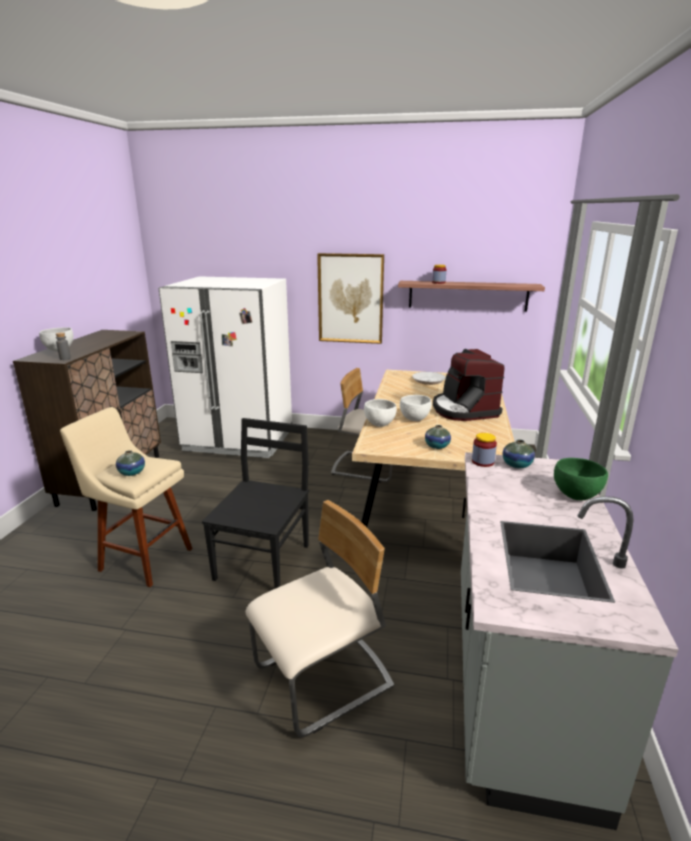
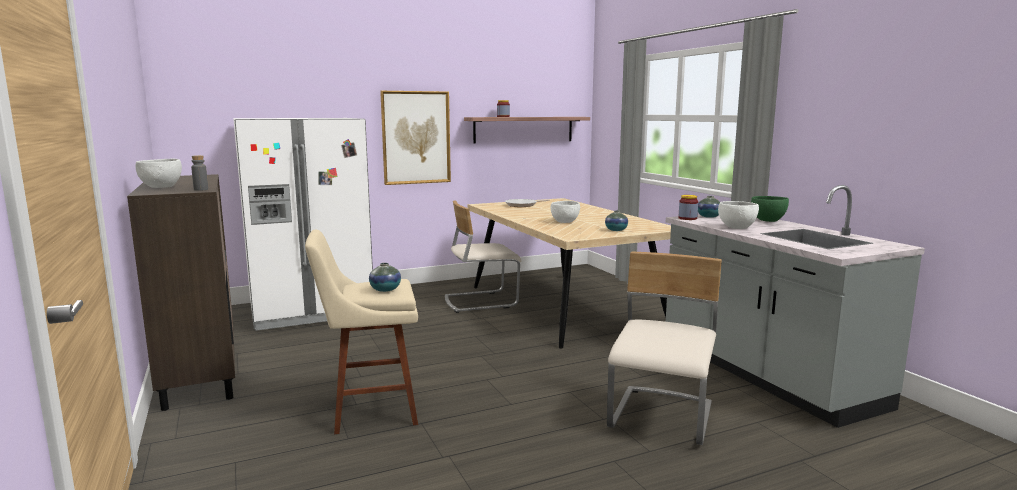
camera: 35 degrees left, 10 degrees down
black chair [202,418,309,589] -> none
white bowl [364,399,397,427] -> white bowl moved to [718,201,759,229]
coffee machine [433,349,505,421] -> none

